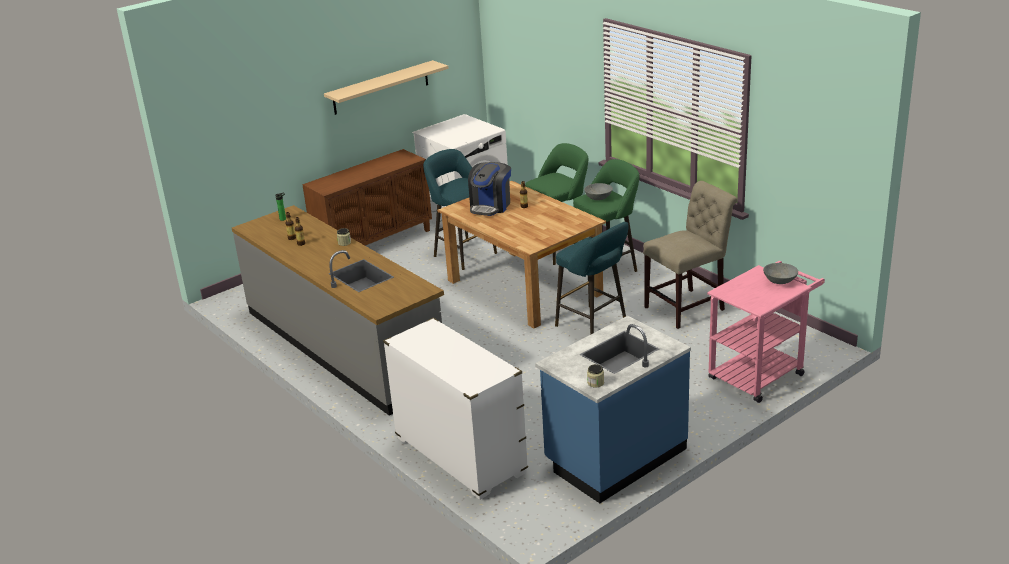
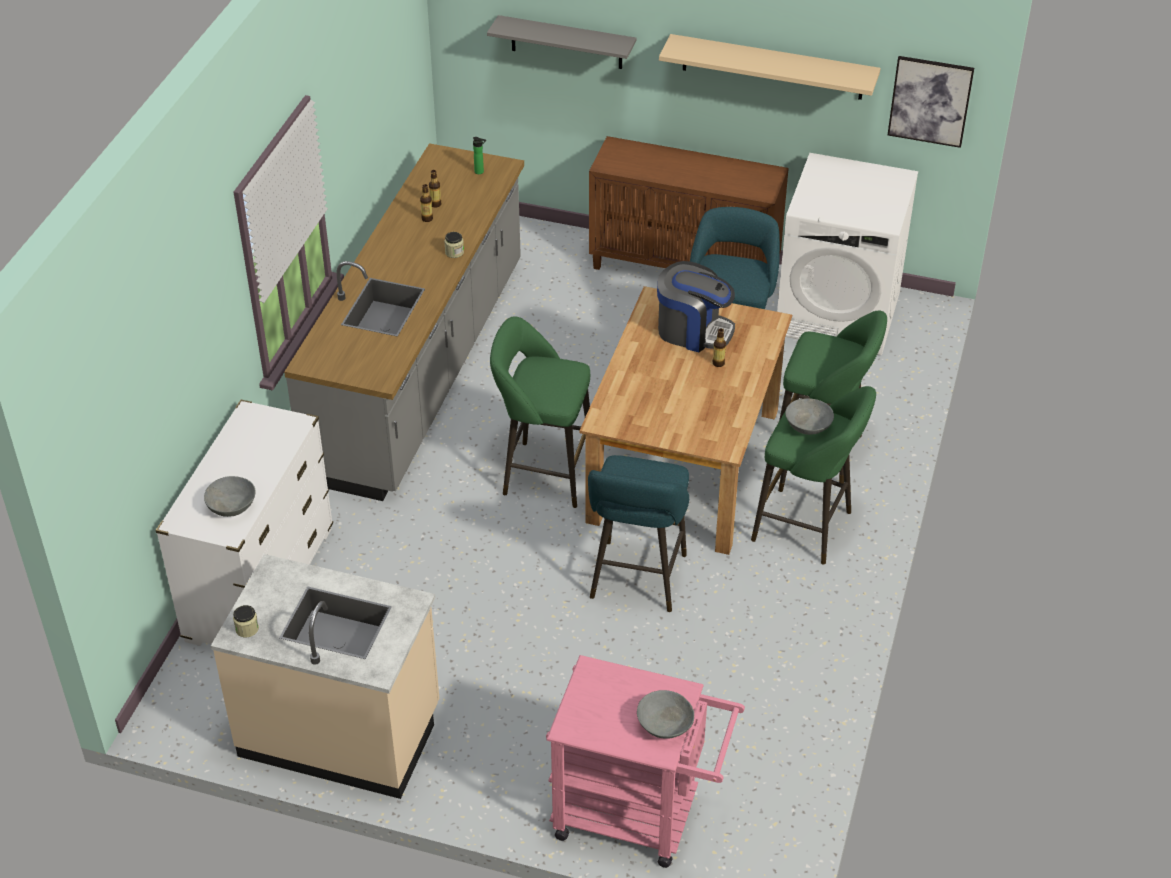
camera: 55 degrees right, 15 degrees up
coffee machine [468,162,511,216] -> coffee machine turned 150 degrees counterclockwise [657,261,735,352]
blue counter [535,316,691,503] -> beige counter [211,554,439,799]
beige chair [643,181,737,329] -> none
none -> grey bowl [204,476,256,517]
none -> grey shelf [487,15,636,69]
none -> green stool [490,316,590,508]
none -> picture [888,56,974,148]

